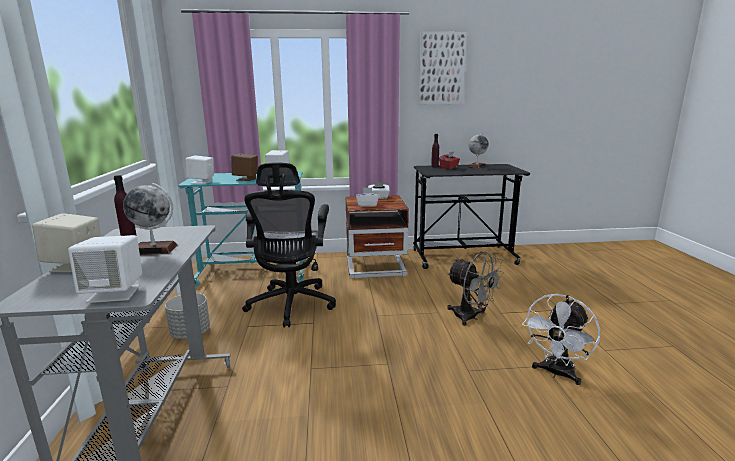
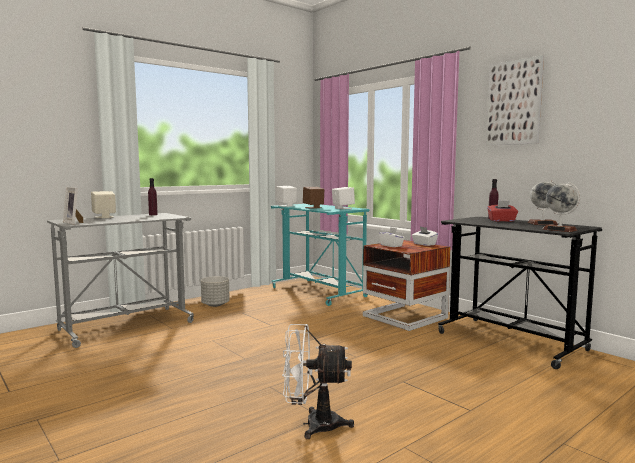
camera: 55 degrees right, 10 degrees down
white speaker [68,235,142,303] -> picture frame [63,187,83,225]
globe [123,183,178,255] -> globe moved to [542,182,580,232]
office chair [242,162,336,327] -> none
grey fan [447,252,504,326] -> none

